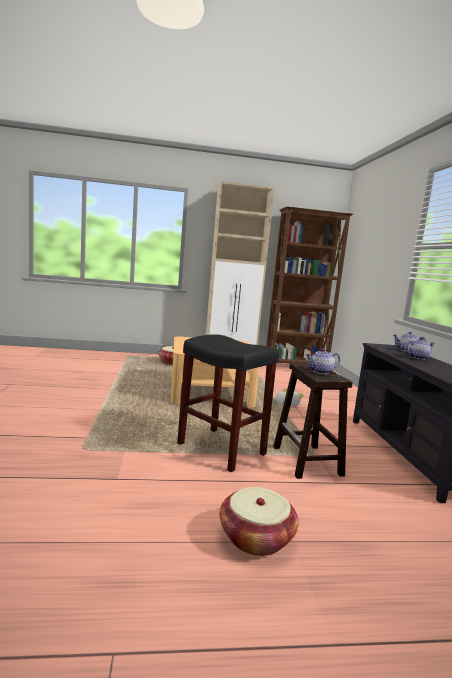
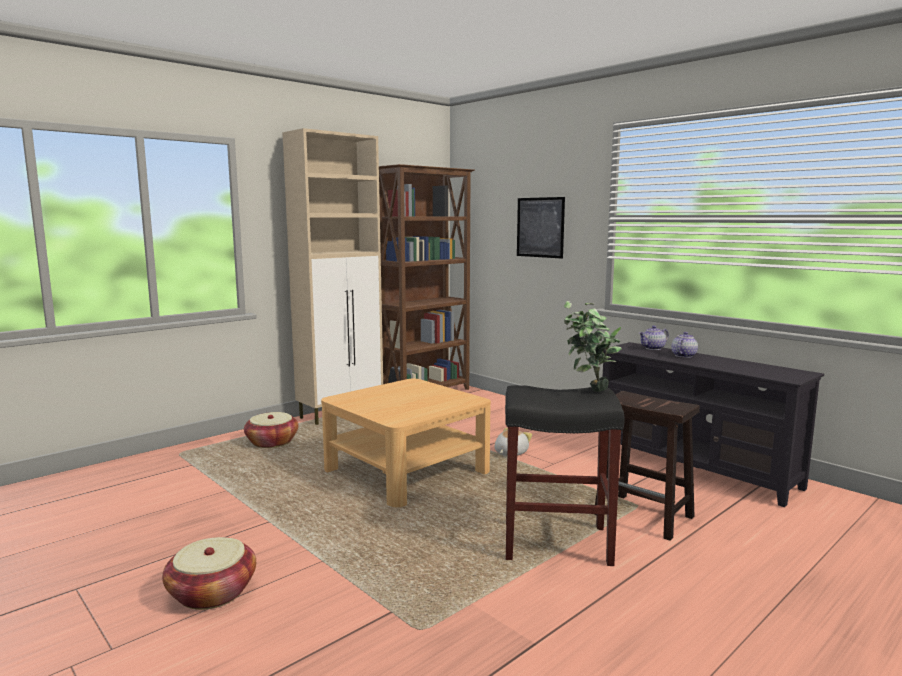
camera: 35 degrees left, 0 degrees up
basket [220,487,299,556] -> basket moved to [162,537,256,610]
teapot [305,348,340,374] -> none
none -> picture [517,197,565,259]
none -> potted plant [564,301,622,392]

